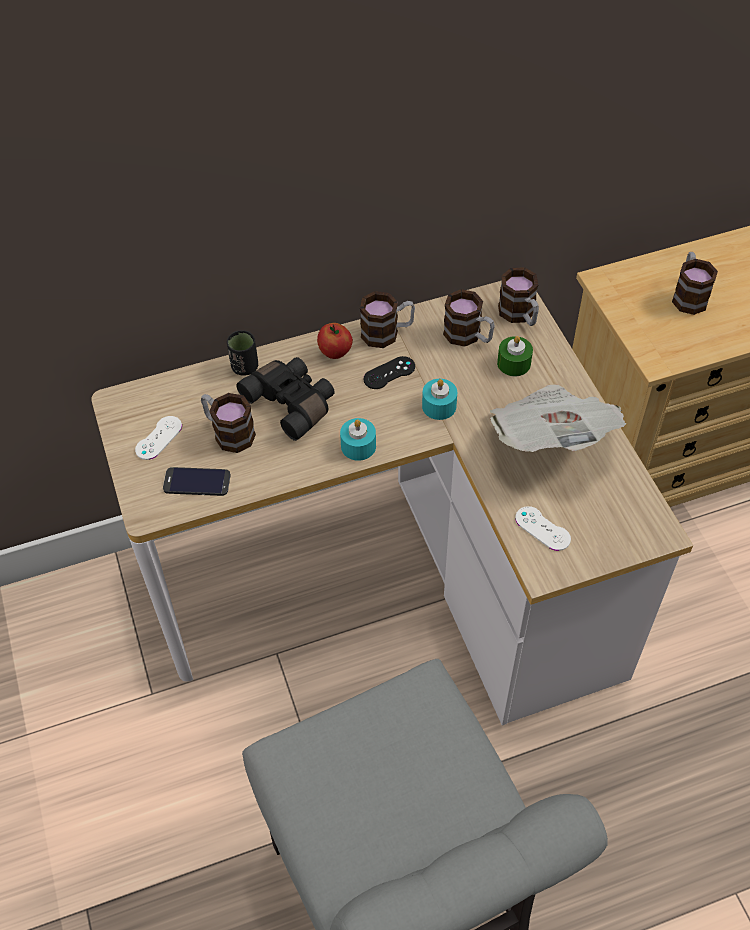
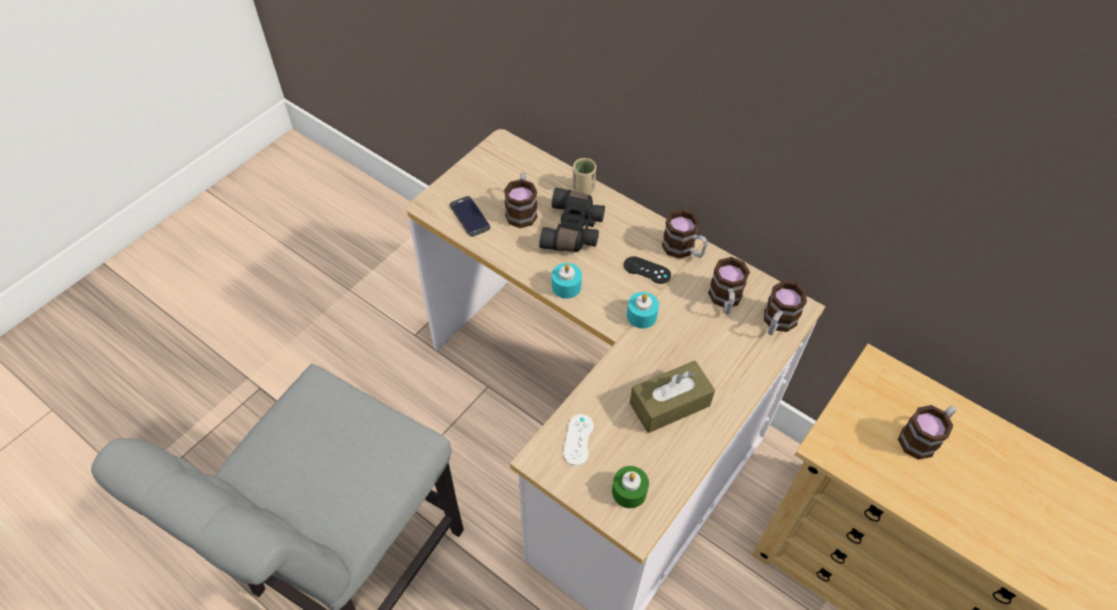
camera: 55 degrees right, 0 degrees up
white game controller [135,416,182,460] -> none
black cup [227,330,258,376] -> beige cup [573,158,596,195]
apple [317,323,353,359] -> none
newspaper [490,384,626,452] -> brown tissue box [630,361,715,433]
green candle [497,336,533,377] -> green candle moved to [612,466,649,508]

